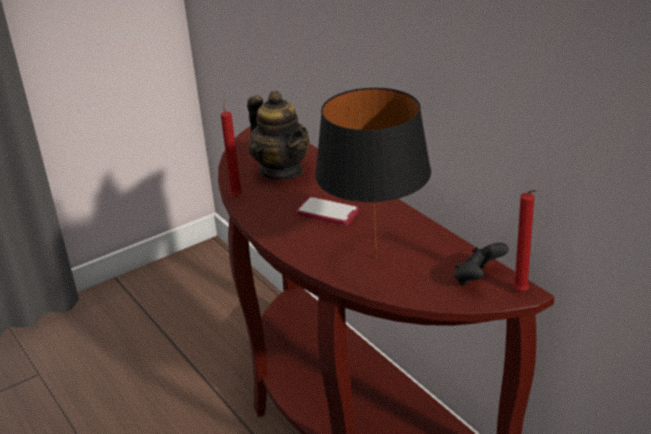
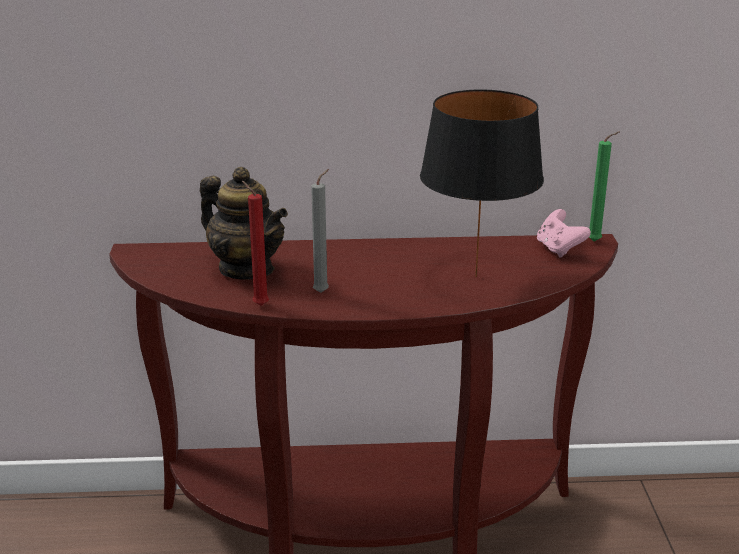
camera: 60 degrees left, 5 degrees down
teapot [247,91,310,180] -> teapot turned 45 degrees clockwise [200,167,288,279]
phone [297,197,359,226] -> none
black game controller [454,242,509,285] -> pink game controller [537,209,591,258]
red candle [513,190,536,292] -> green candle [589,132,620,241]
none -> grey candle [311,169,329,293]

